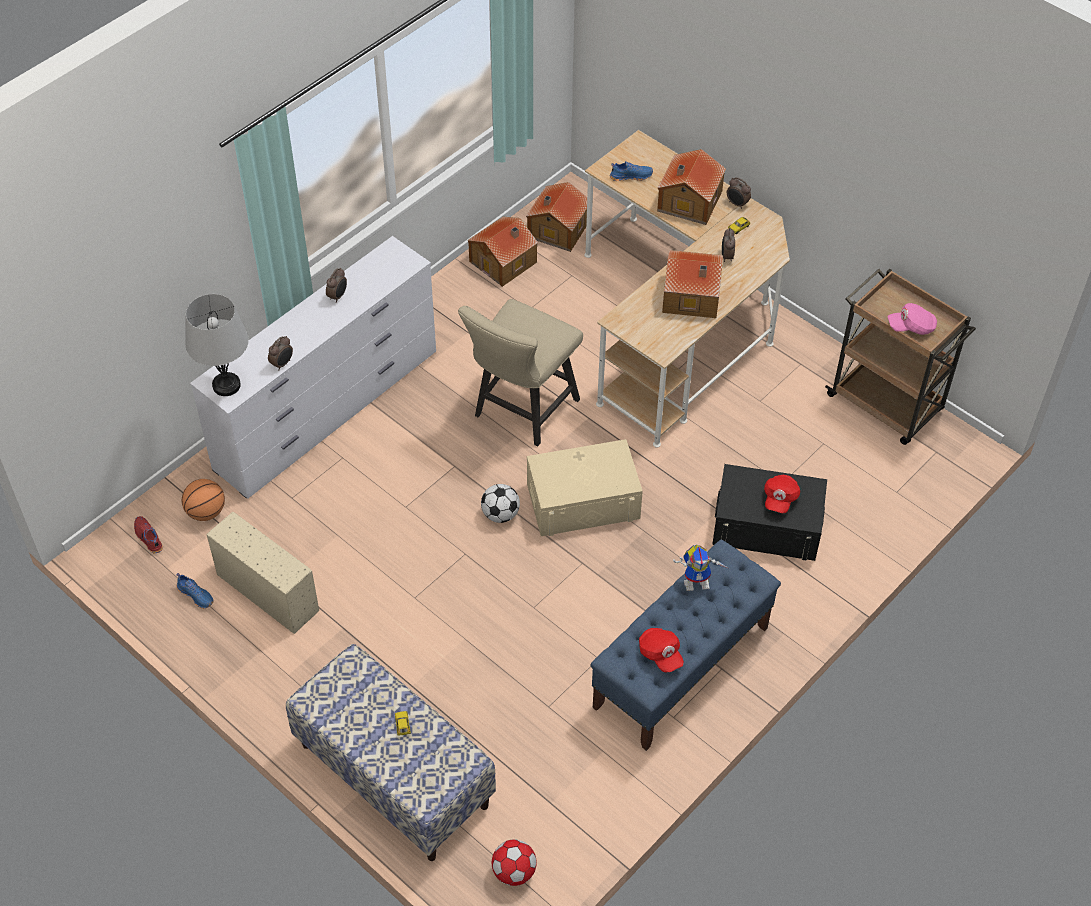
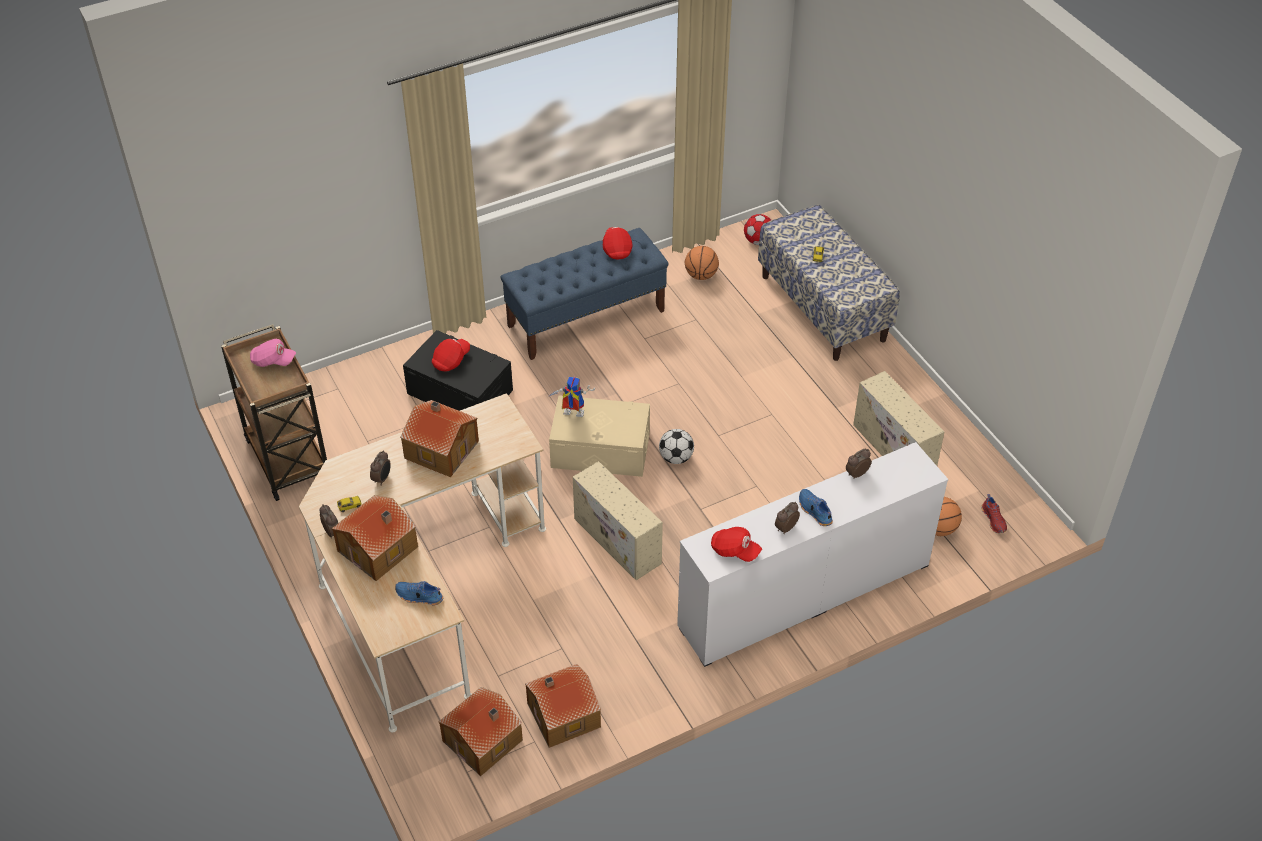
camera: 160 degrees left, 5 degrees down
blue shoe [176,573,213,609] -> blue shoe moved to [799,489,833,526]
grey table lamp [185,294,249,396] -> none
beige chair [458,299,583,447] -> beige storage box [573,461,663,580]
toy robot [673,545,728,591] -> toy robot moved to [549,377,595,417]
none -> basketball [685,246,719,280]
none -> red cap [711,527,762,562]

